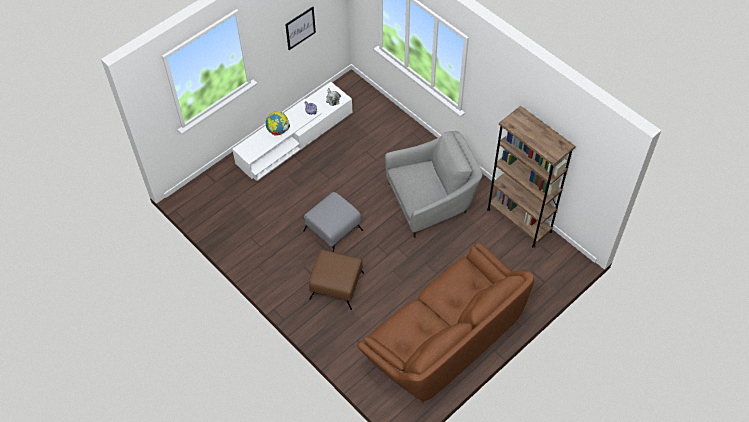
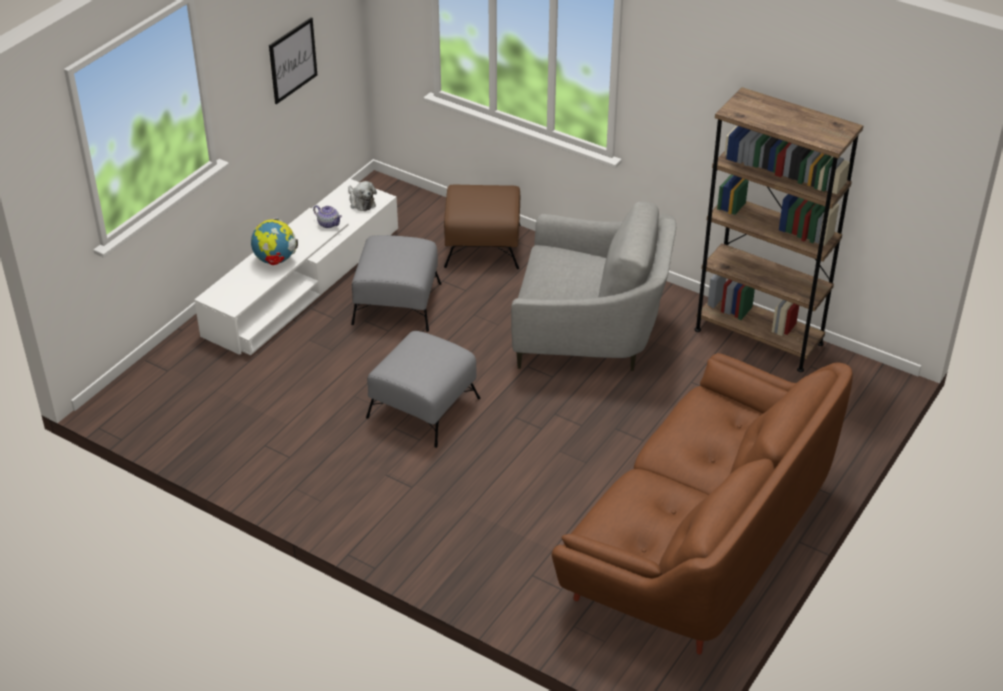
camera: 15 degrees left, 15 degrees down
brown ottoman [309,250,364,310] -> brown ottoman moved to [444,185,521,269]
grey armchair [385,131,482,238] -> grey armchair turned 45 degrees clockwise [511,201,676,371]
none -> grey ottoman [351,235,441,332]

